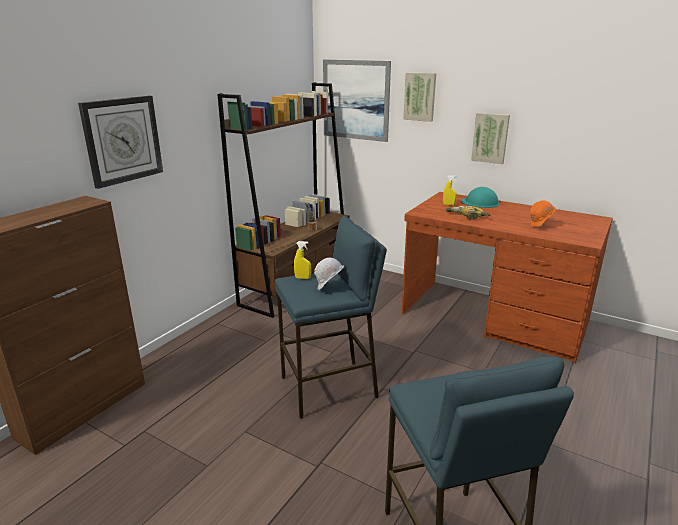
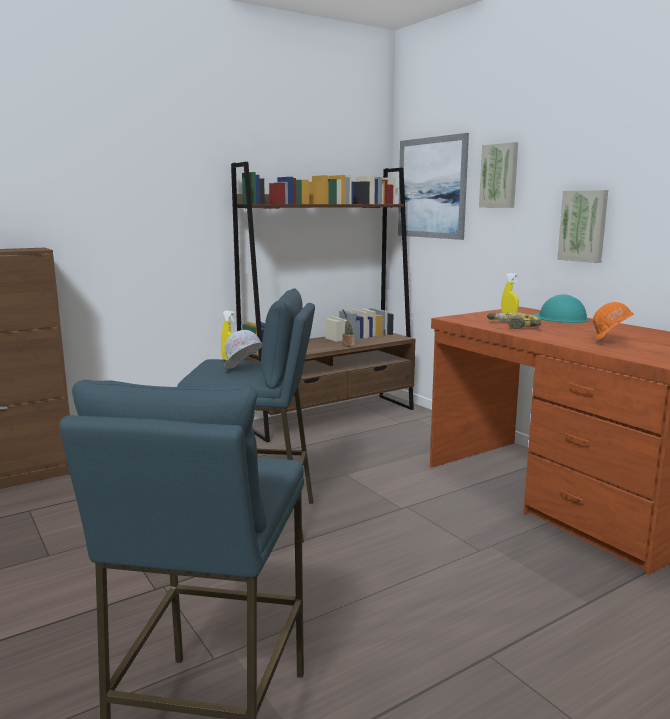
camera: 25 degrees right, 10 degrees down
wall clock [78,96,163,189] -> none

